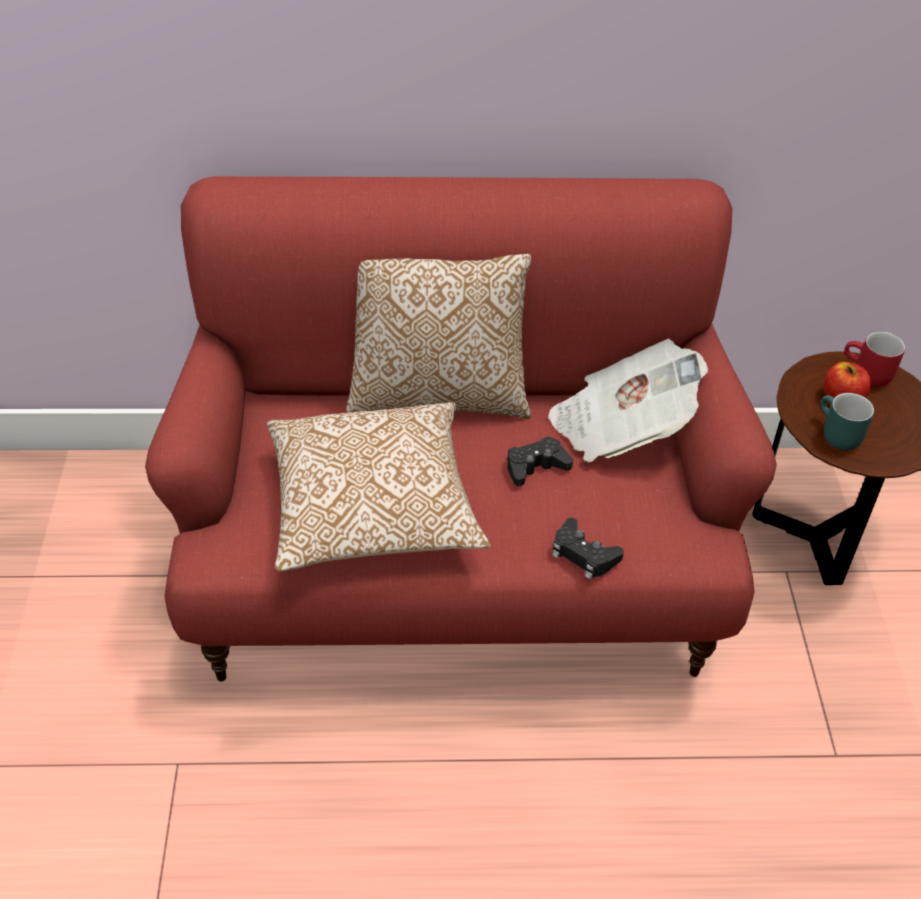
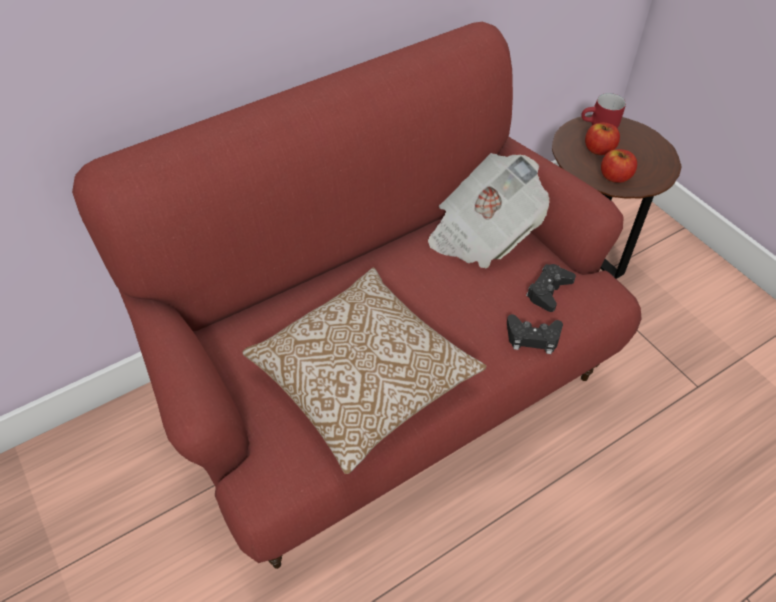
camera: 30 degrees left, 5 degrees up
pillow [346,254,531,419] -> none
black game controller [507,436,573,486] -> black game controller moved to [526,264,576,312]
turquoise mug [820,393,874,451] -> apple [601,149,637,183]

